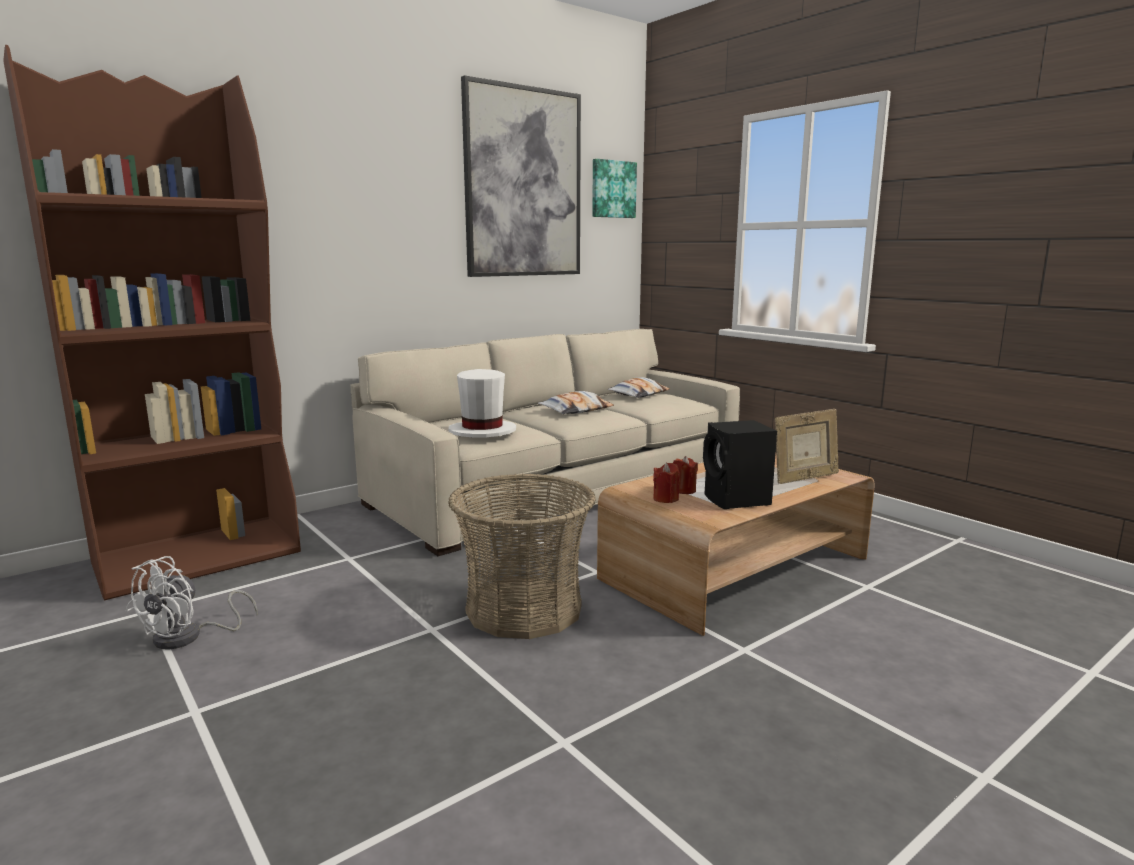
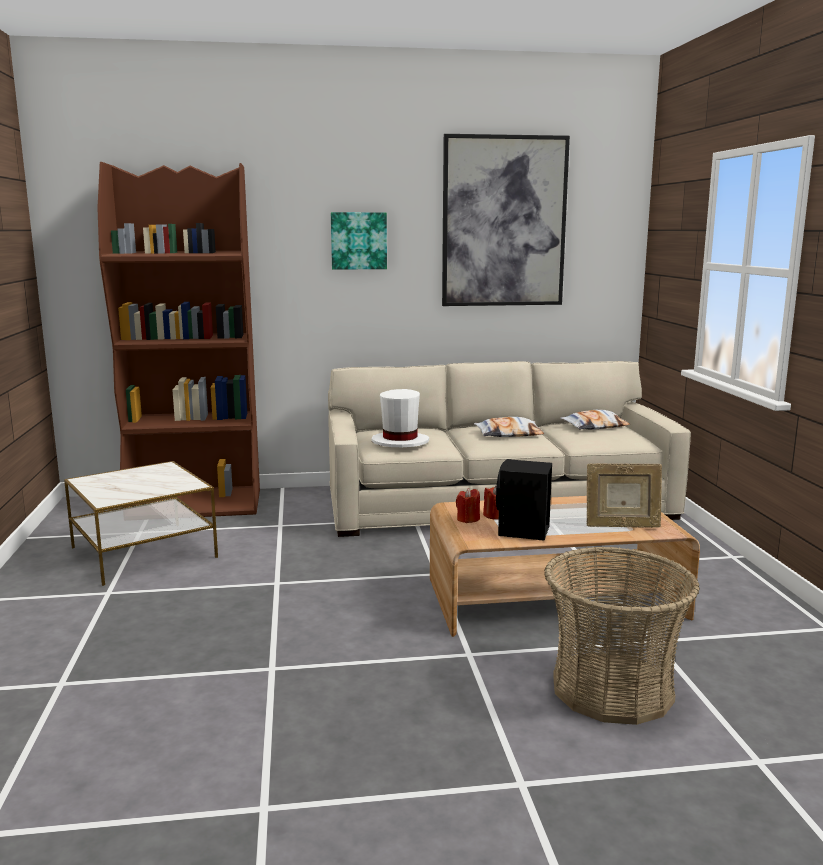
camera: 30 degrees right, 0 degrees up
white fan [126,556,258,649] -> side table [64,461,218,586]
basket [448,473,596,639] -> basket moved to [544,546,700,725]
picture [592,159,637,218] -> picture moved to [331,212,387,270]

